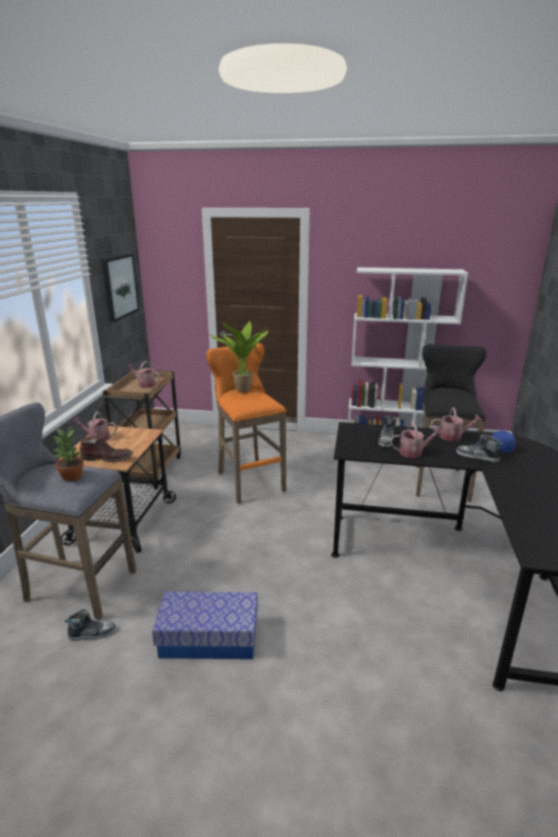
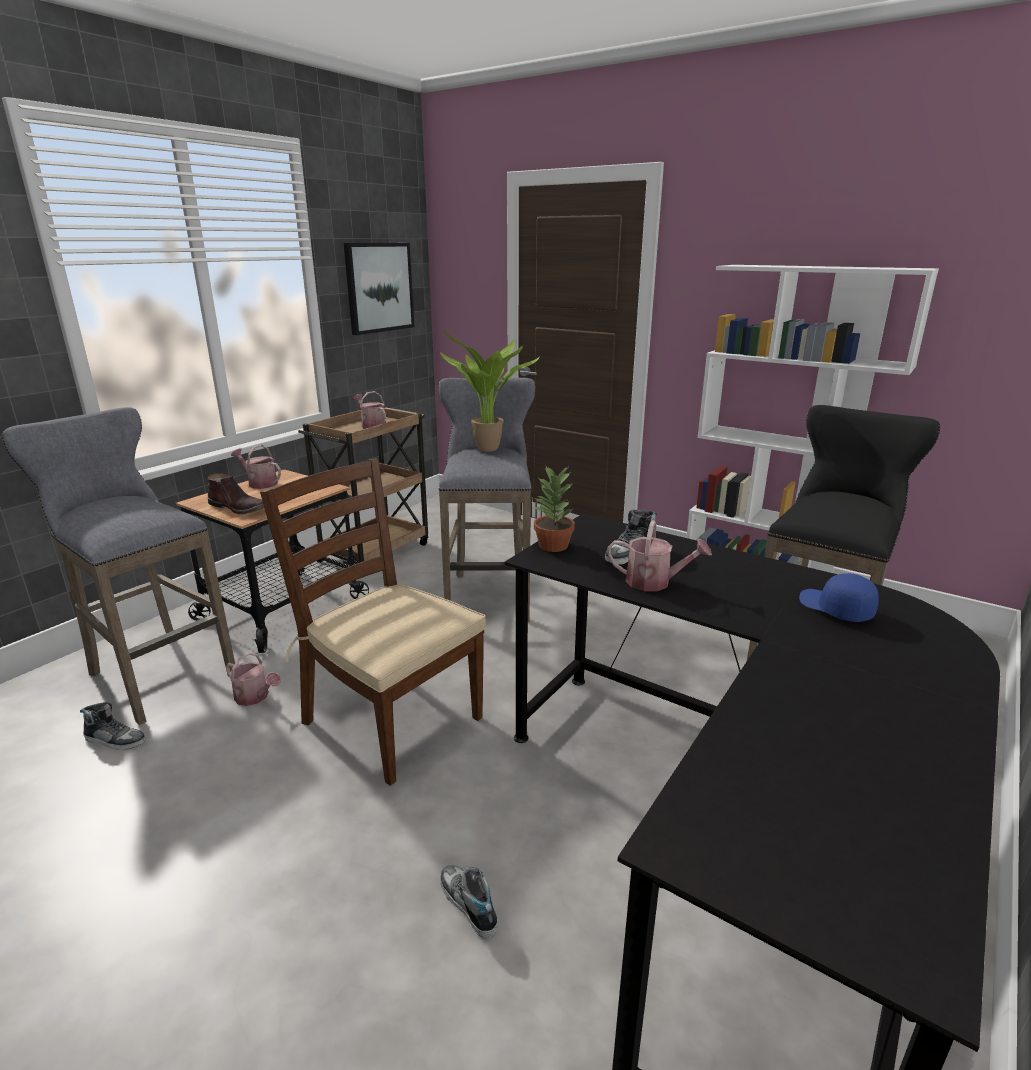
camera: 25 degrees right, 0 degrees up
potted plant [52,427,84,481] -> potted plant moved to [534,465,575,552]
storage box [152,592,258,659] -> none
orange stool [206,343,286,504] -> grey stool [438,378,536,622]
watering can [431,408,482,442] -> watering can moved to [226,653,281,706]
shoe [456,434,503,462] -> shoe moved to [440,865,498,938]
none -> brown chair [260,458,486,786]

